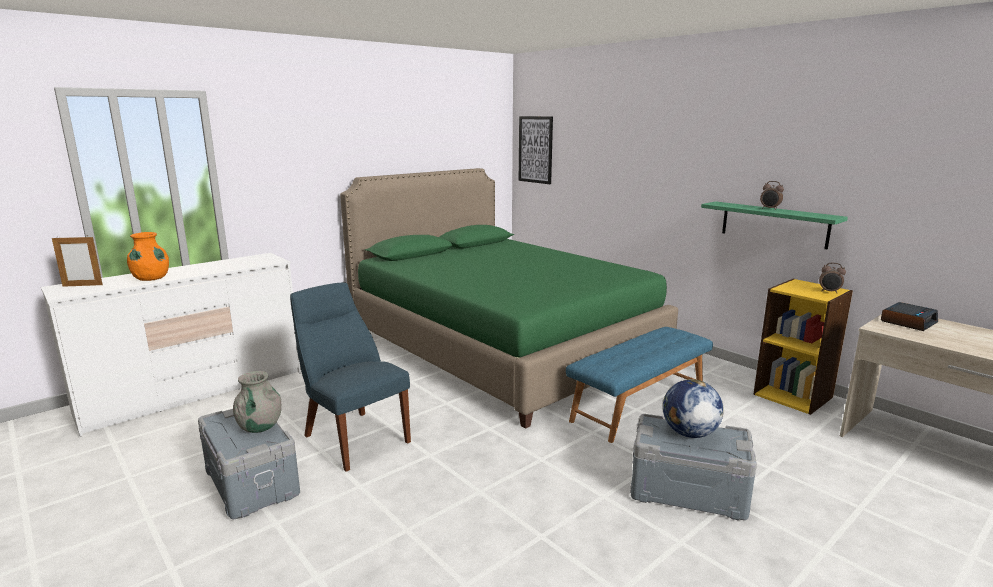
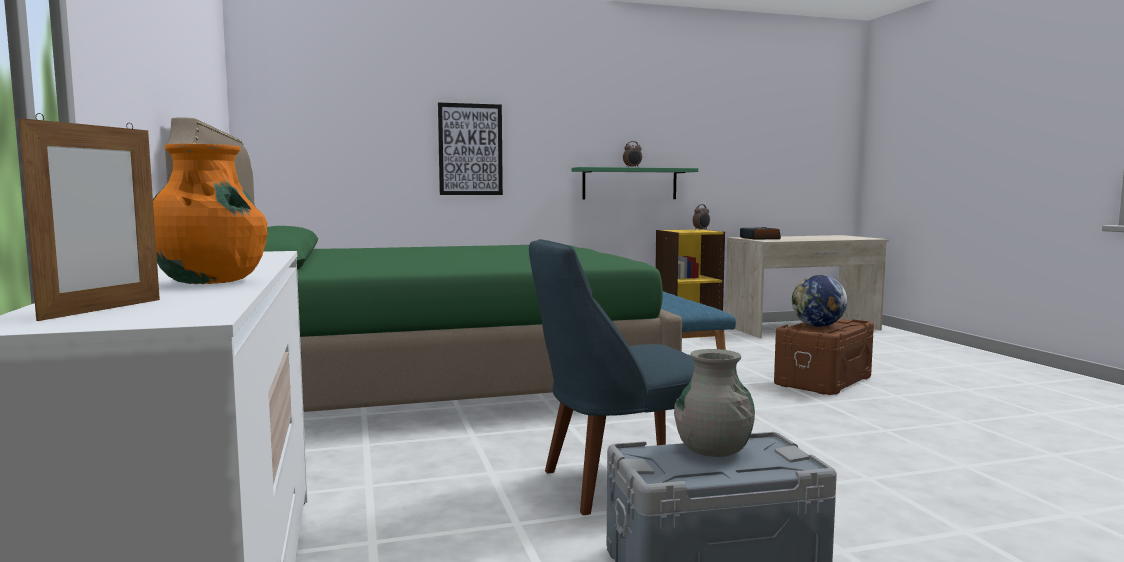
camera: 65 degrees left, 10 degrees down
picture [519,116,553,184] -> picture moved to [438,102,503,195]
grey storage box [630,414,757,520] -> brown storage box [774,319,874,395]

